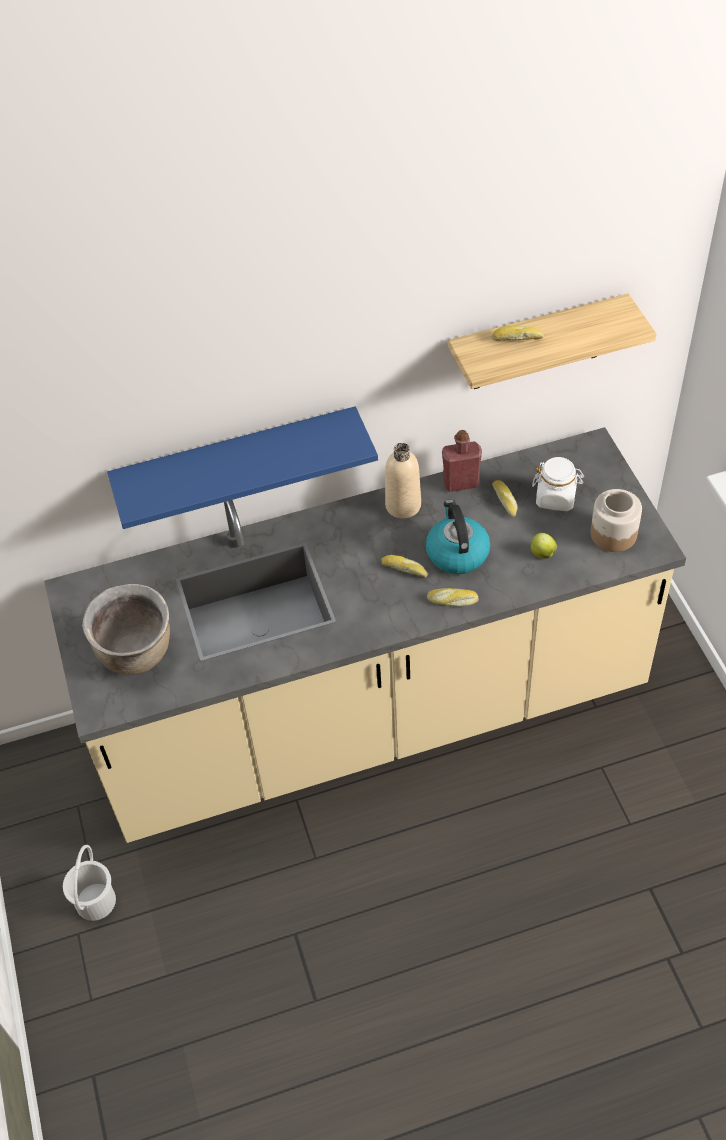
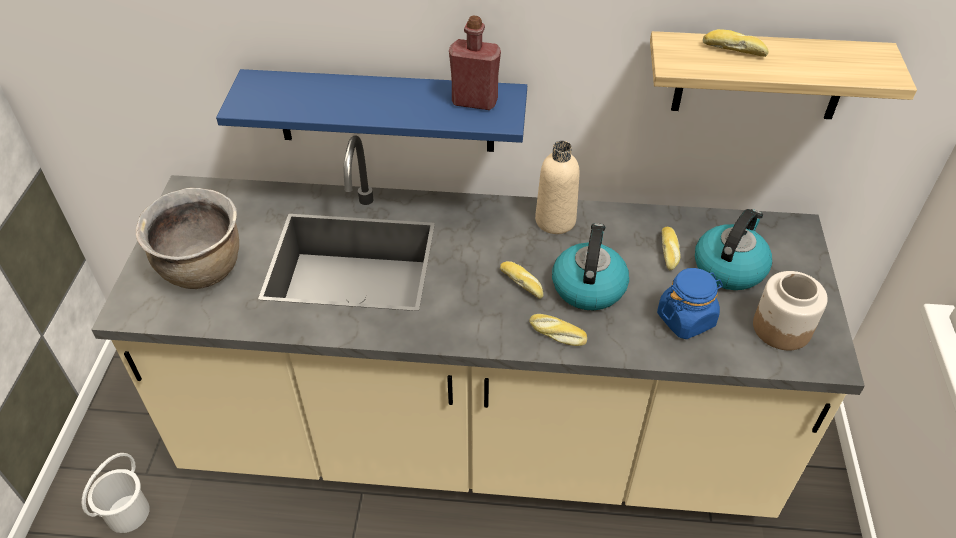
camera: 20 degrees right, 5 degrees down
red bottle [442,430,482,492] -> red bottle moved to [449,16,501,110]
apple [531,533,557,559] -> blue jar [657,268,723,339]
white jar [532,457,584,511] -> kettle [695,209,772,290]

